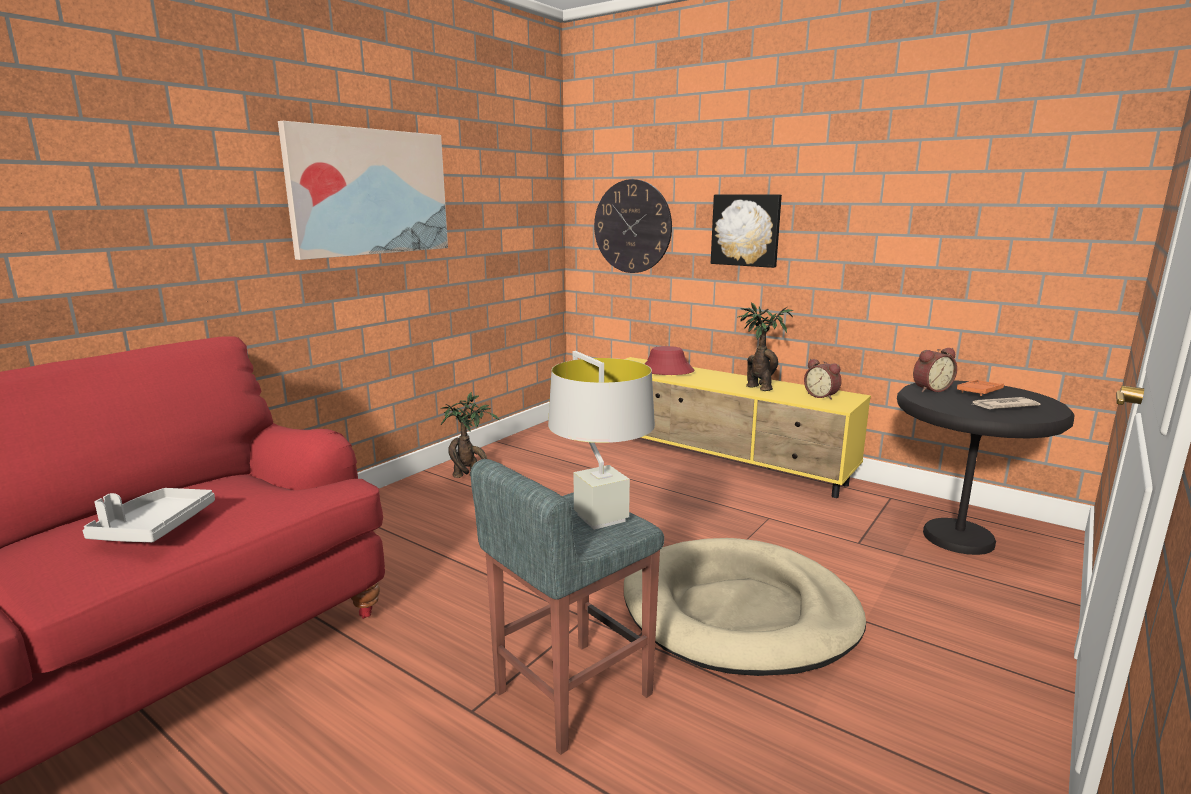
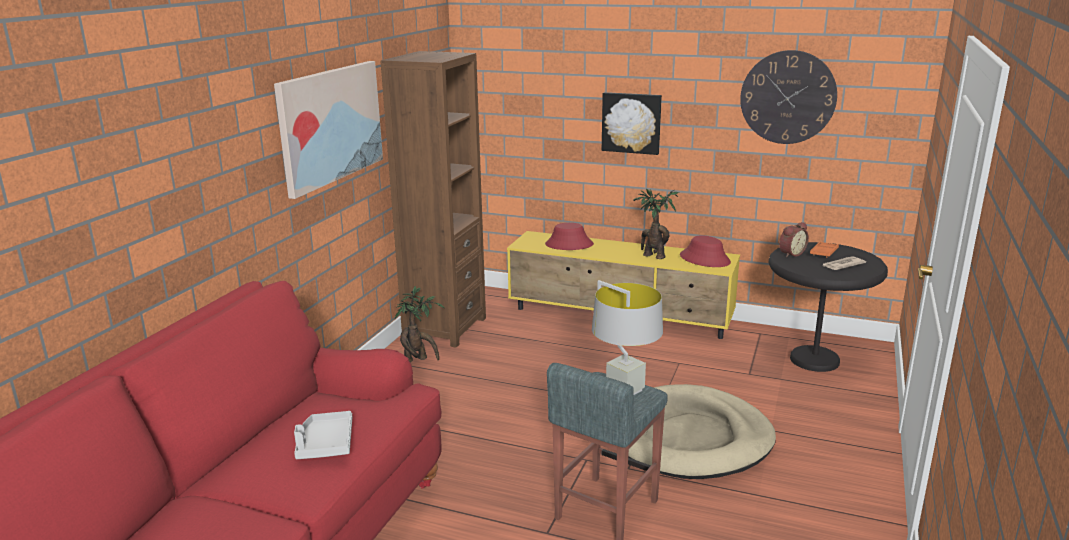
camera: 15 degrees left, 5 degrees up
wall clock [594,179,672,273] -> wall clock moved to [740,50,837,144]
alarm clock [804,359,842,400] -> red hat [680,235,731,267]
none -> brown bookcase [380,51,486,348]

